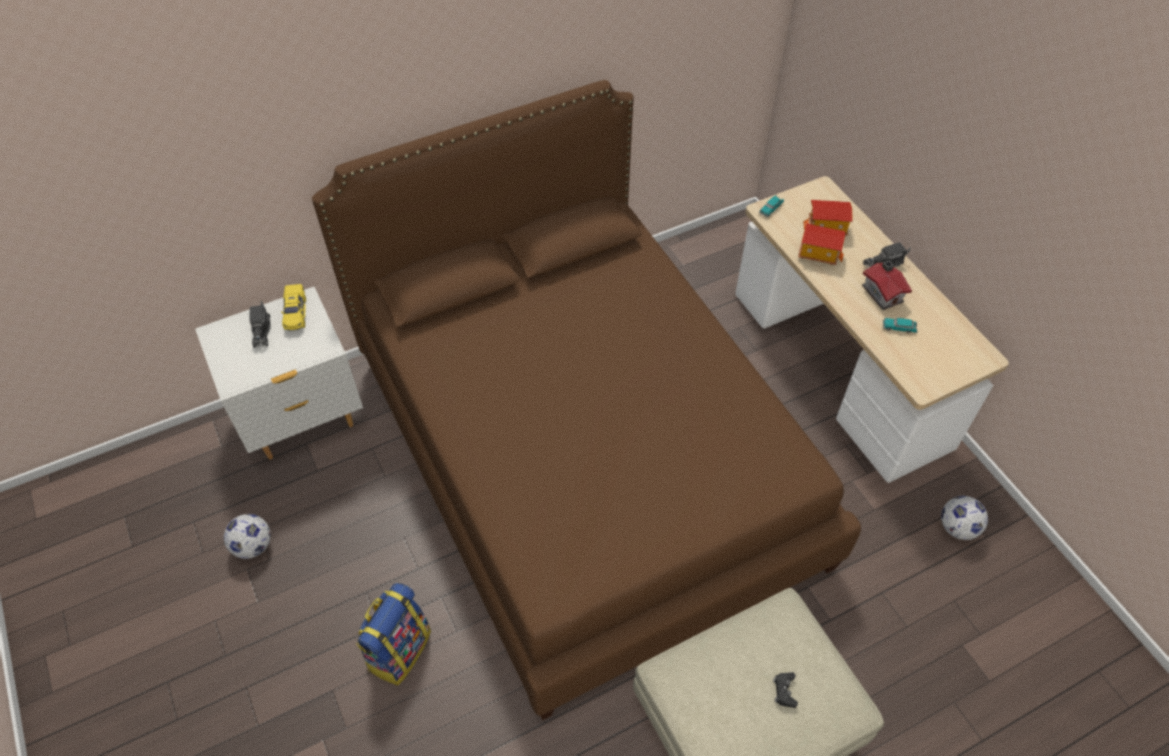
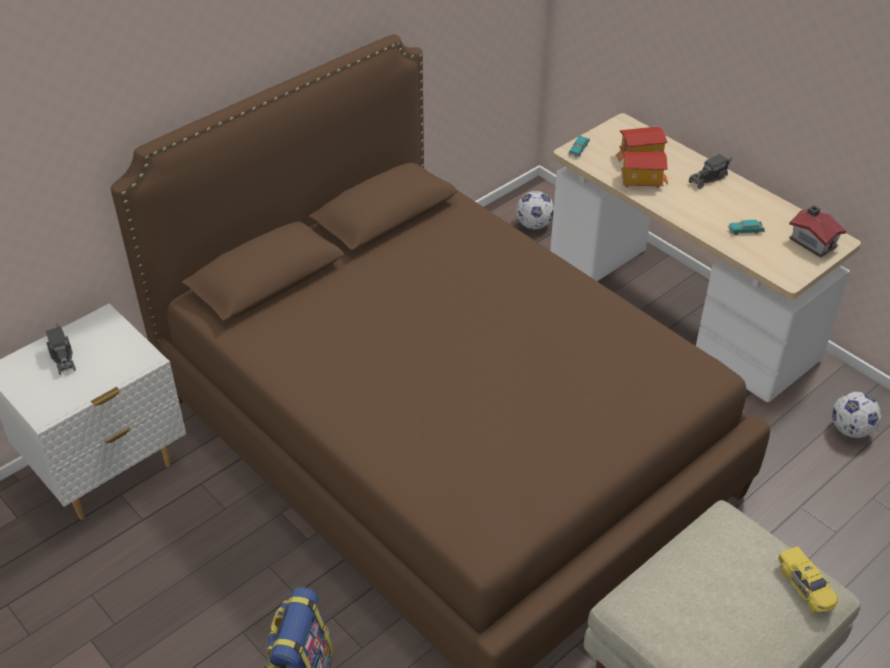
camera: 15 degrees left, 10 degrees down
football [224,514,271,559] -> football moved to [516,191,554,229]
yellow toy car [281,284,306,330] -> yellow toy car moved to [778,547,838,613]
black game controller [773,672,798,708] -> none
toy house [862,260,912,310] -> toy house moved to [789,205,846,258]

